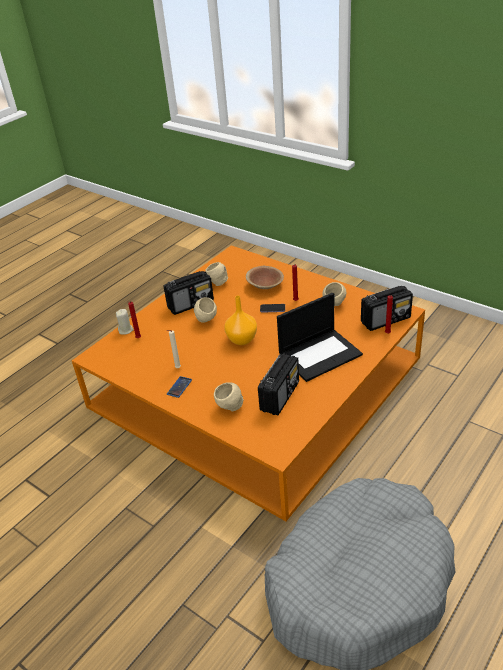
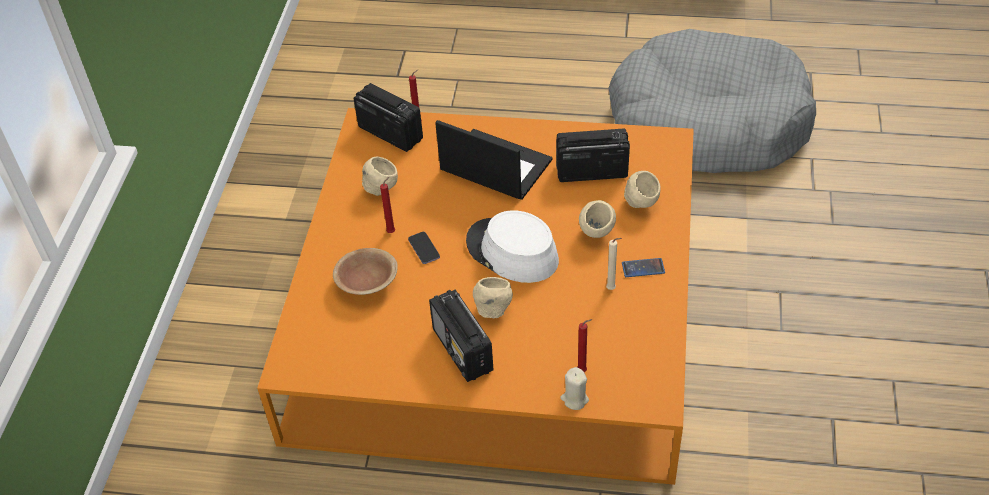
camera: 120 degrees left, 10 degrees up
radio [163,271,214,315] -> radio turned 150 degrees counterclockwise [429,290,494,382]
beige bowl [205,262,228,286] -> beige bowl moved to [579,200,616,238]
orange vase [224,296,257,345] -> white hat [466,210,559,283]

